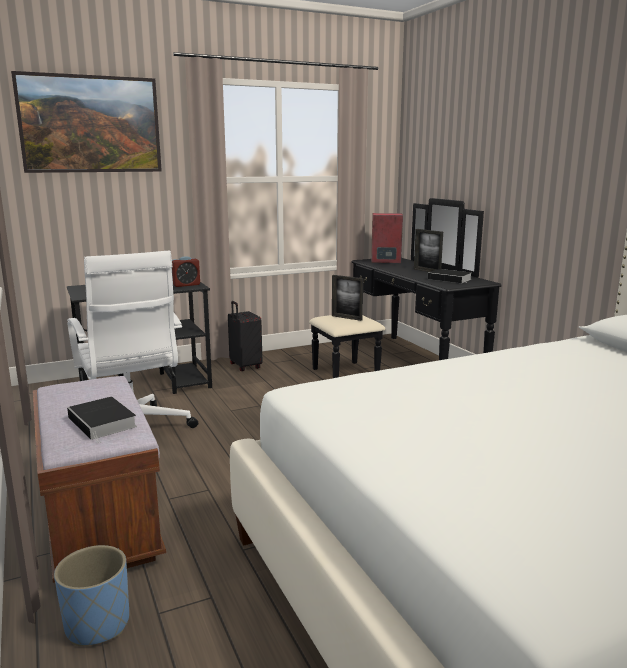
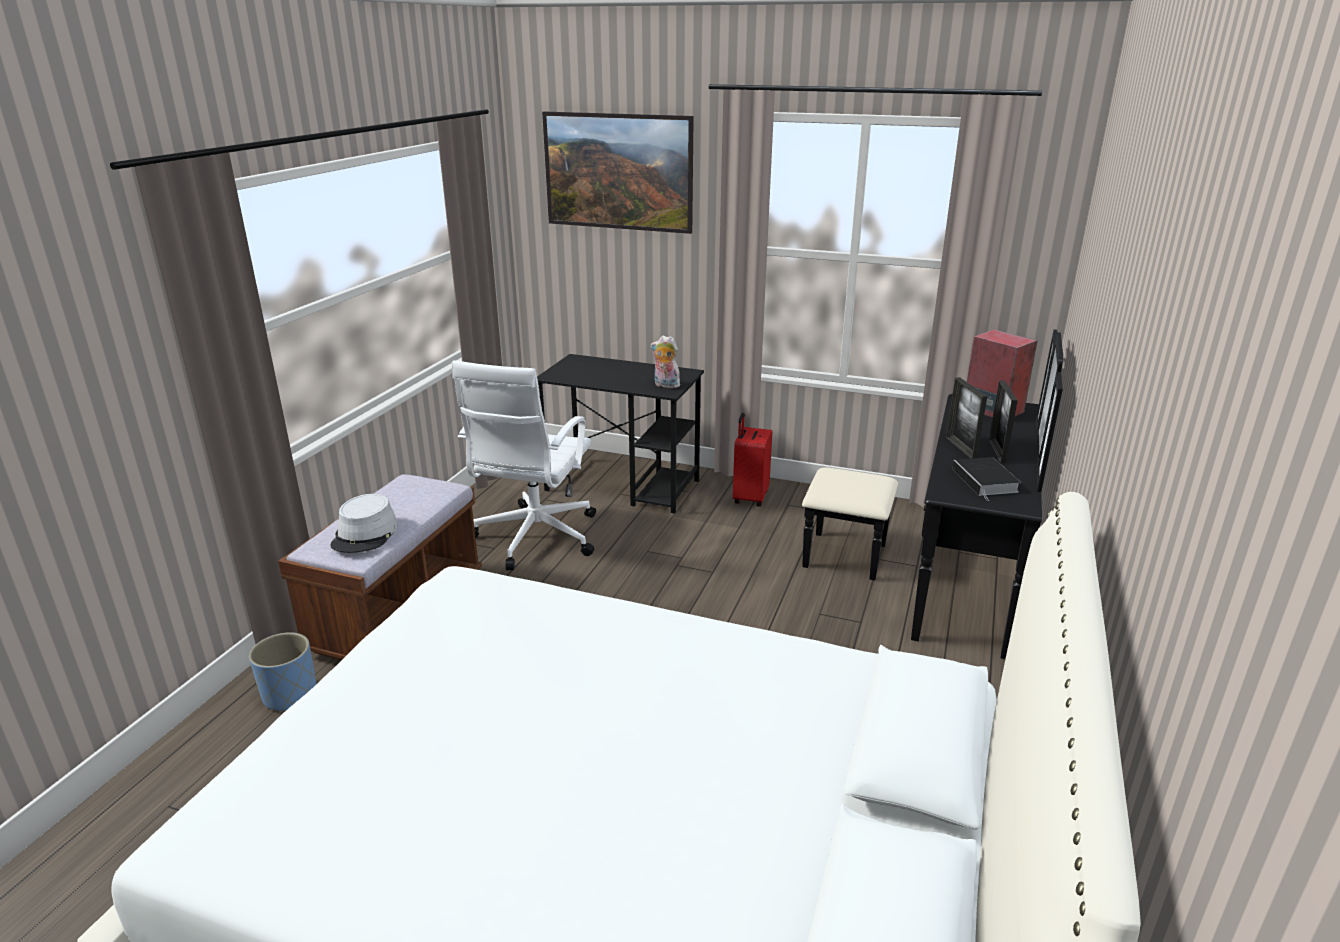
camera: 45 degrees right, 10 degrees up
book [67,397,137,443] -> grey hat [330,494,398,553]
alarm clock [171,256,200,287] -> plush toy [650,335,680,388]
black suitcase [228,301,262,371] -> red suitcase [733,413,772,507]
picture frame [332,275,363,321] -> picture frame moved to [946,377,987,459]

